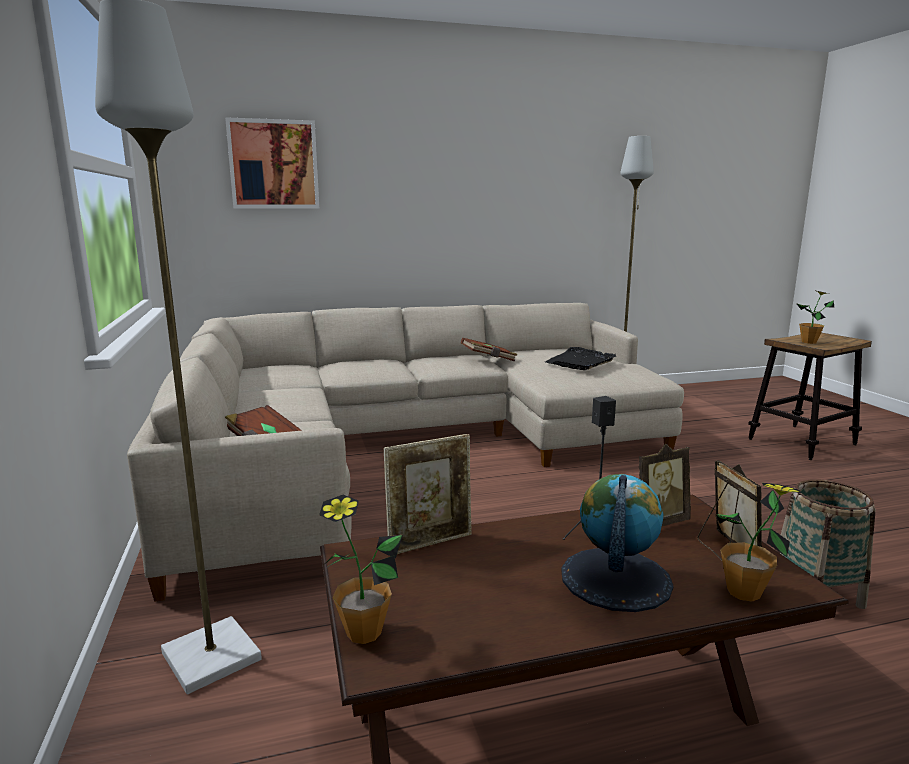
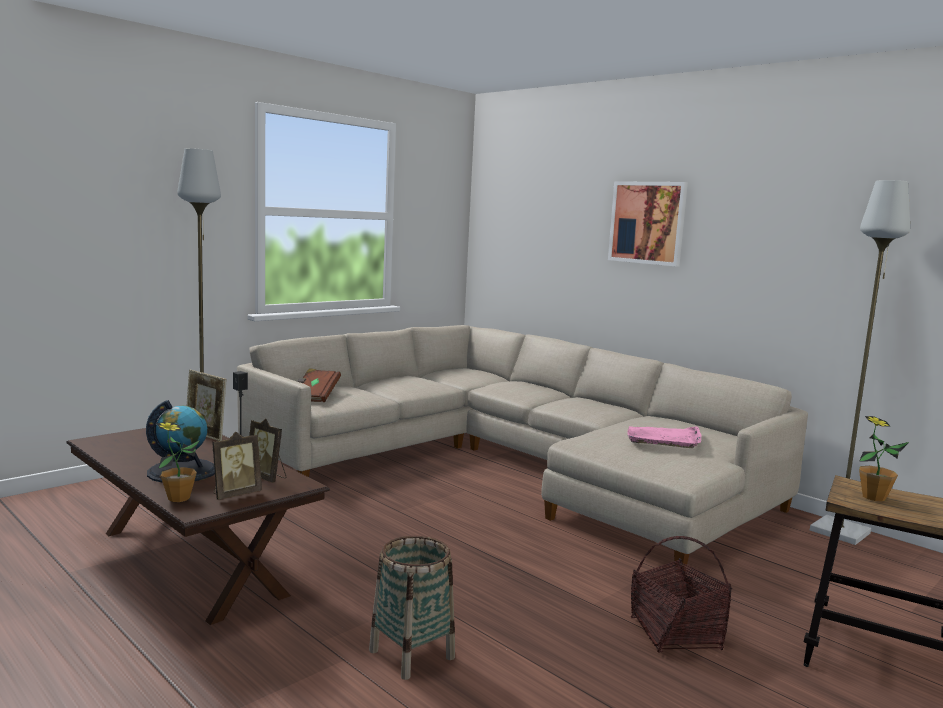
camera: 60 degrees right, 5 degrees down
picture [225,117,319,208] -> picture moved to [608,181,688,267]
potted plant [319,495,403,644] -> none
brown book [461,338,517,361] -> none
black tray [546,347,616,370] -> pink tray [627,426,702,448]
none -> basket [631,536,732,653]

